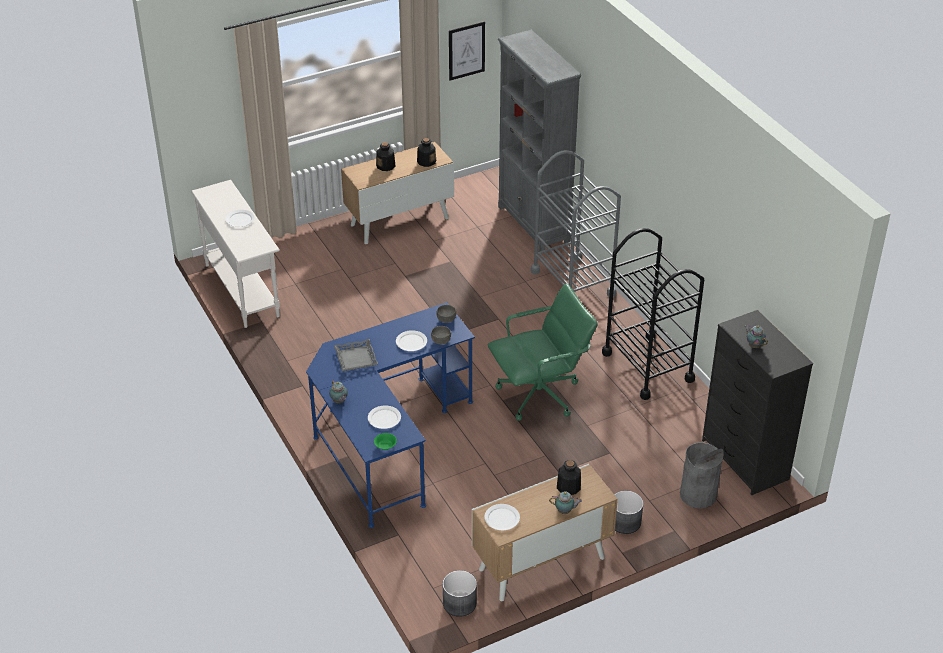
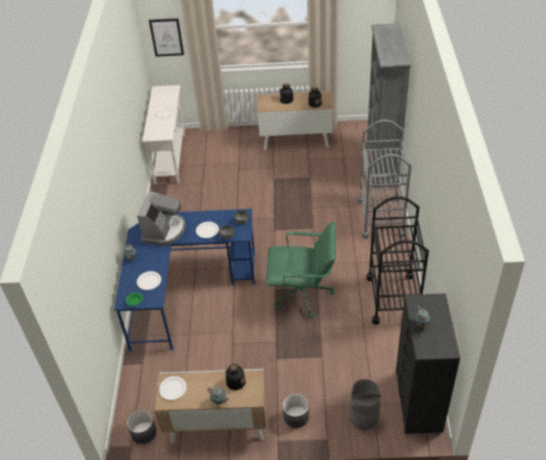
camera: 30 degrees right, 5 degrees up
grey tray [334,339,378,371] -> coffee machine [137,191,186,245]
picture [449,21,485,81] -> picture moved to [149,18,184,57]

